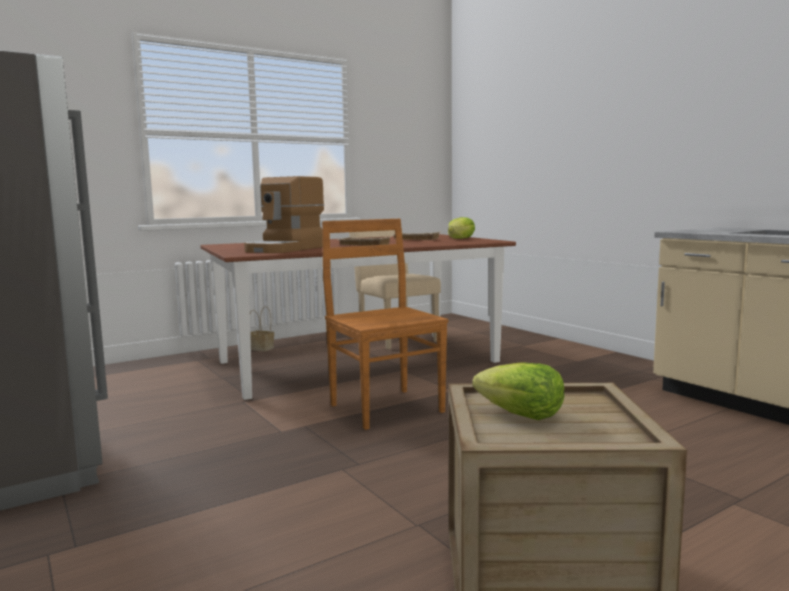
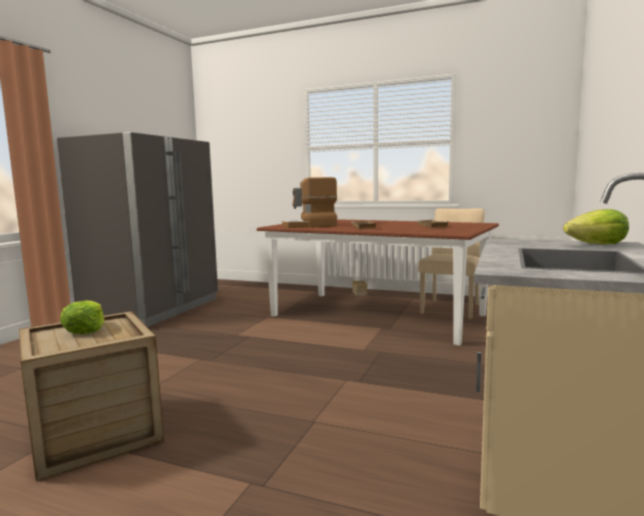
camera: 55 degrees right, 0 degrees up
brown chair [322,219,448,430] -> none
lettuce [448,217,475,239] -> lettuce moved to [563,209,629,244]

